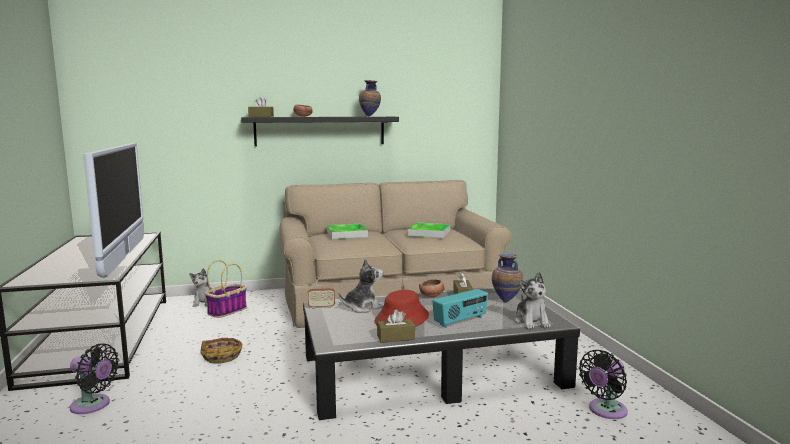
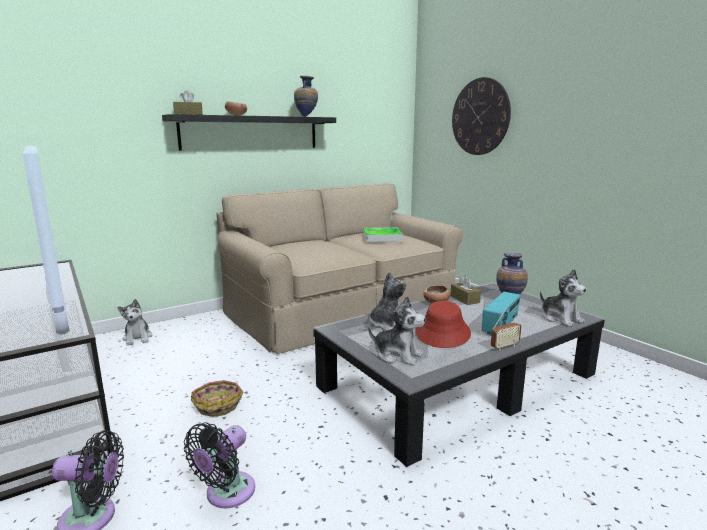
camera: 20 degrees left, 5 degrees up
basket [205,260,247,318] -> none
radio [308,275,335,309] -> radio moved to [491,308,522,351]
tray [327,224,368,239] -> none
brown tissue box [377,310,415,343] -> none
black fan [579,350,628,419] -> black fan moved to [184,423,255,508]
none -> plush toy [368,296,426,365]
none -> wall clock [452,77,511,155]

